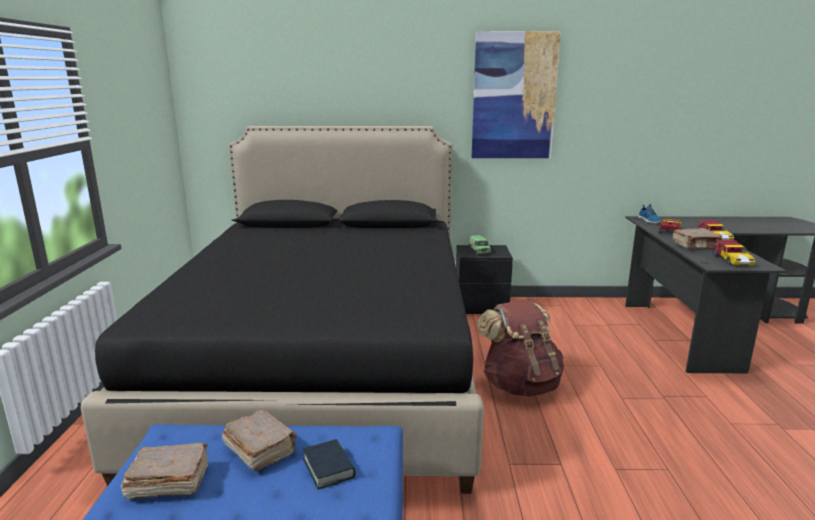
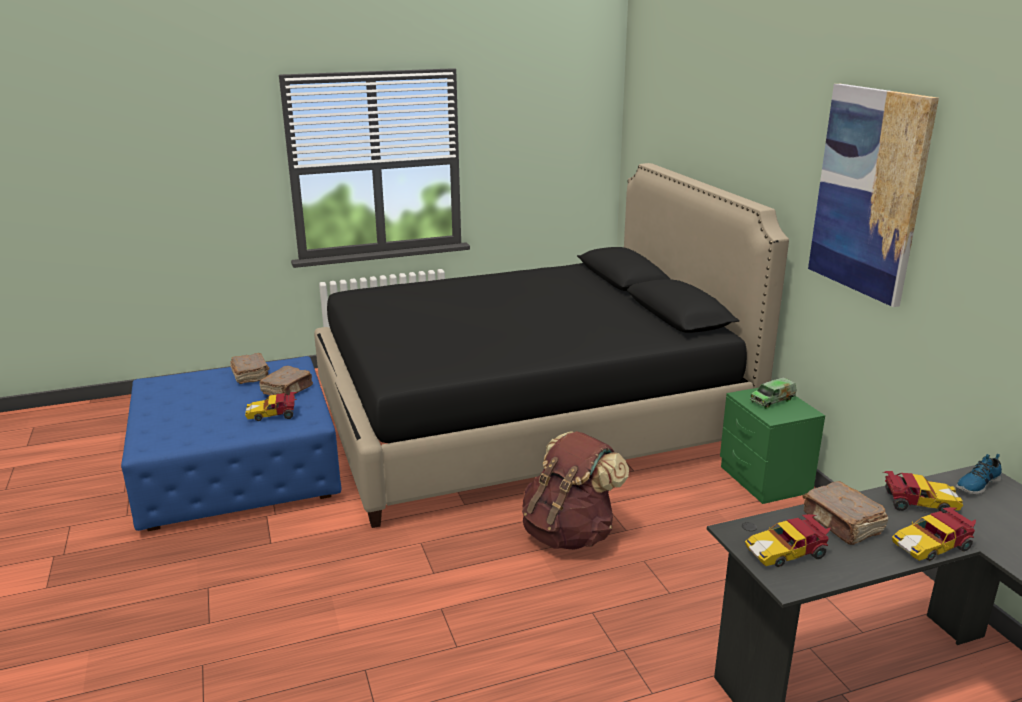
camera: 70 degrees right, 5 degrees up
book [303,439,356,490] -> toy car [245,392,298,421]
black nightstand [456,245,513,314] -> green nightstand [720,388,825,504]

